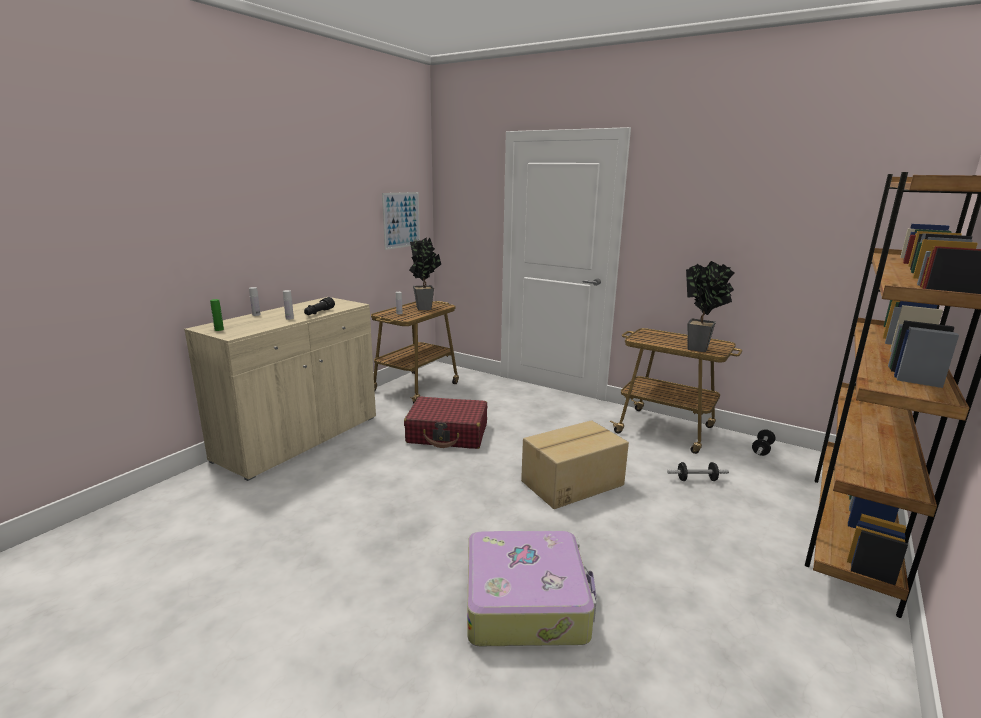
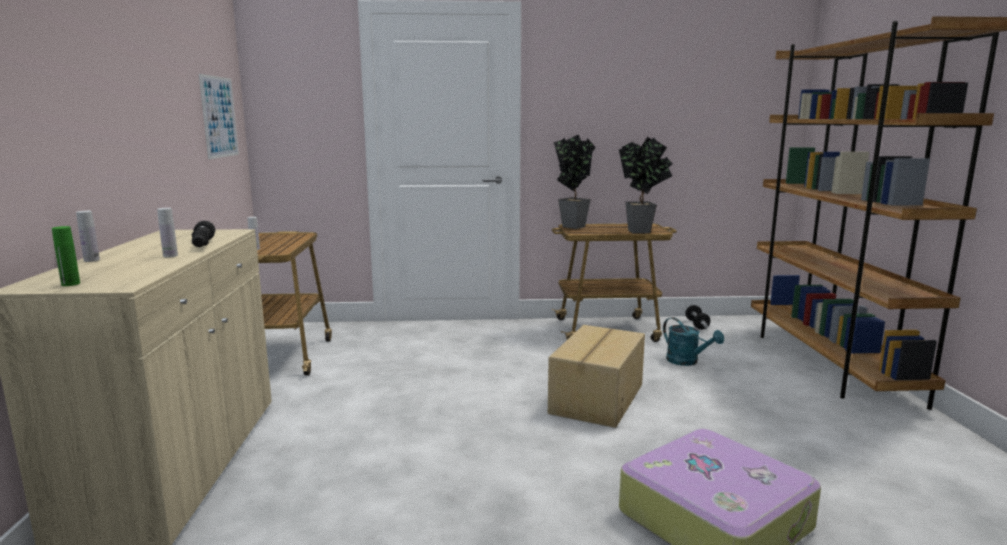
camera: 35 degrees left, 5 degrees down
red suitcase [404,396,487,449] -> none
potted plant [409,237,441,310] -> potted plant moved to [553,134,596,229]
dumbbell [667,462,729,481] -> turquoise watering can [663,317,724,366]

